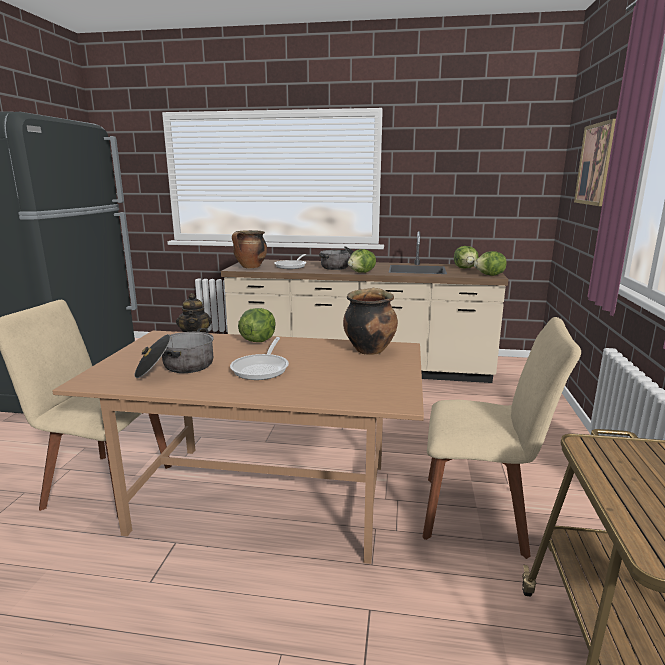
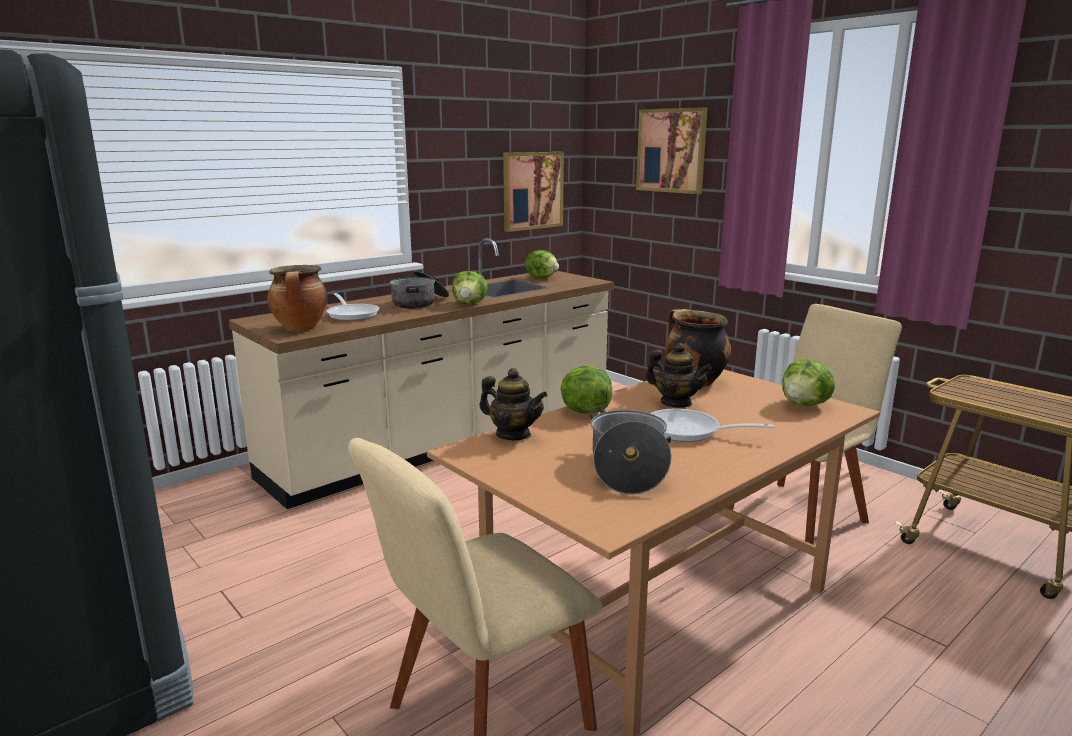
camera: 50 degrees left, 0 degrees up
frying pan [230,337,289,380] -> frying pan turned 150 degrees clockwise [650,409,774,442]
lettuce [474,251,506,276] -> lettuce moved to [782,359,835,406]
none -> picture [503,152,564,232]
none -> teapot [646,343,711,408]

